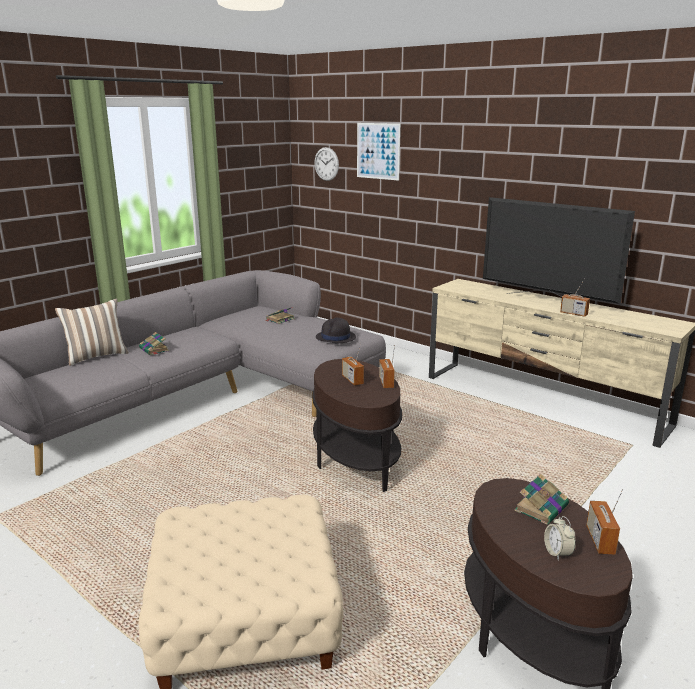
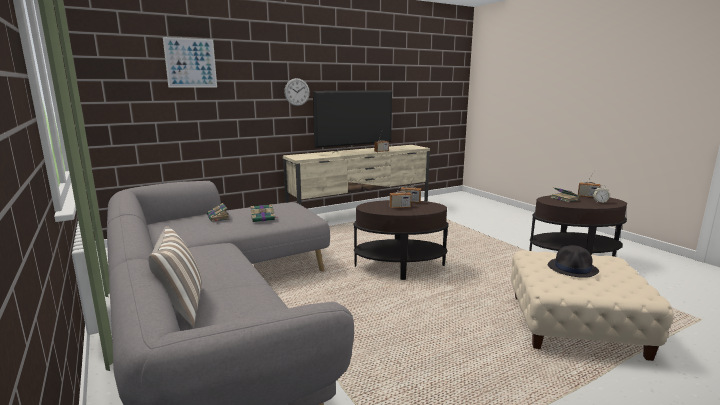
camera: 70 degrees left, 5 degrees down
book [139,332,169,355] -> book moved to [250,204,278,222]
wall clock [314,147,339,181] -> wall clock moved to [284,78,310,106]
black hat [316,318,356,344] -> black hat moved to [548,245,599,278]

